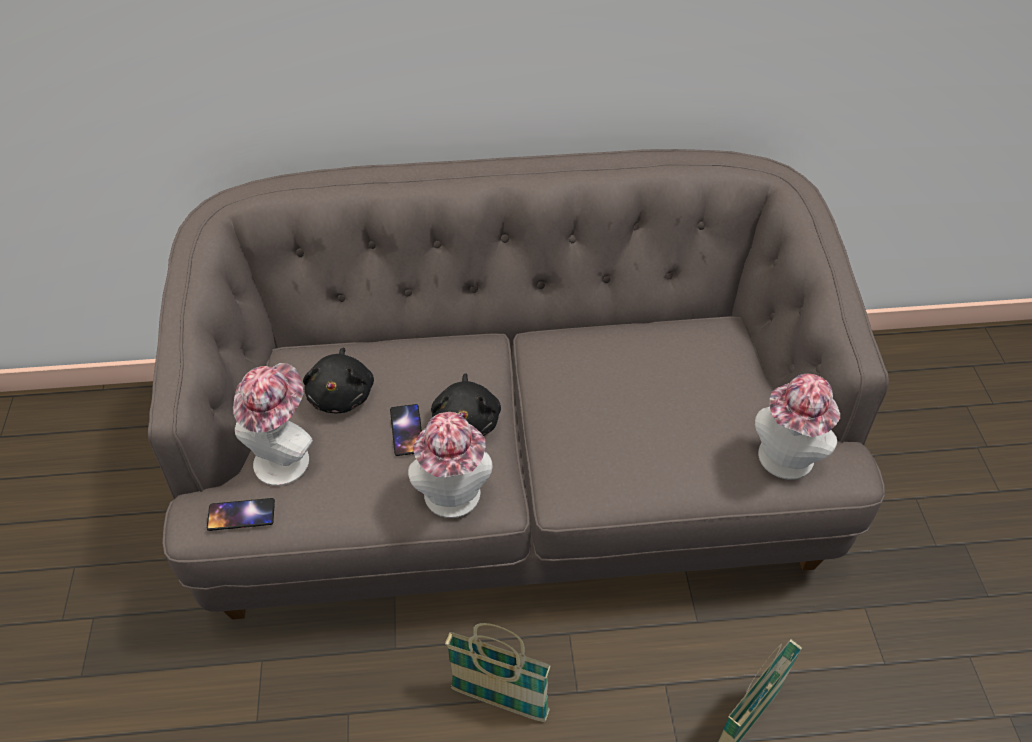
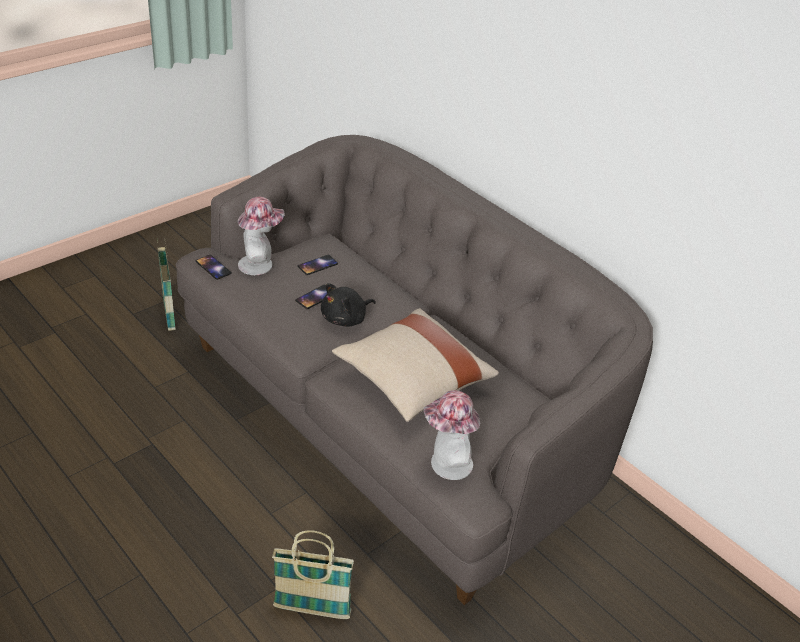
camera: 50 degrees right, 10 degrees down
black plush toy [303,348,374,414] -> phone [297,255,338,275]
hat [408,412,492,518] -> none
basket [445,623,551,722] -> basket moved to [157,240,176,331]
none -> beige pillow [332,308,499,422]

